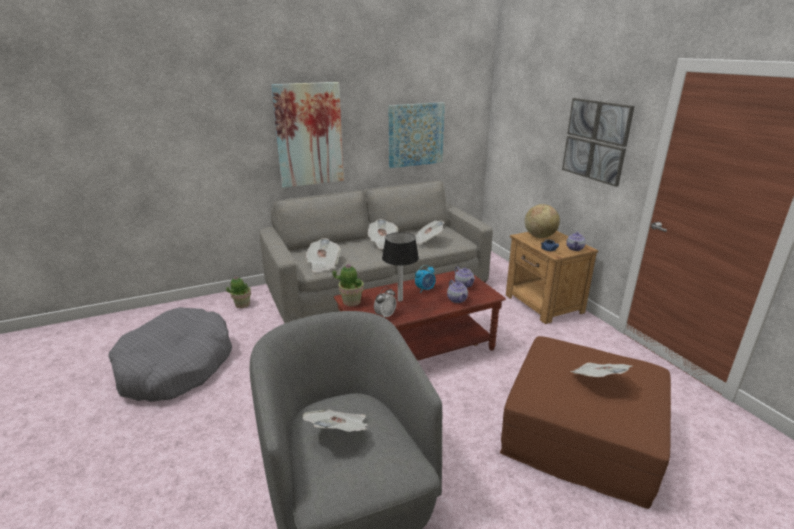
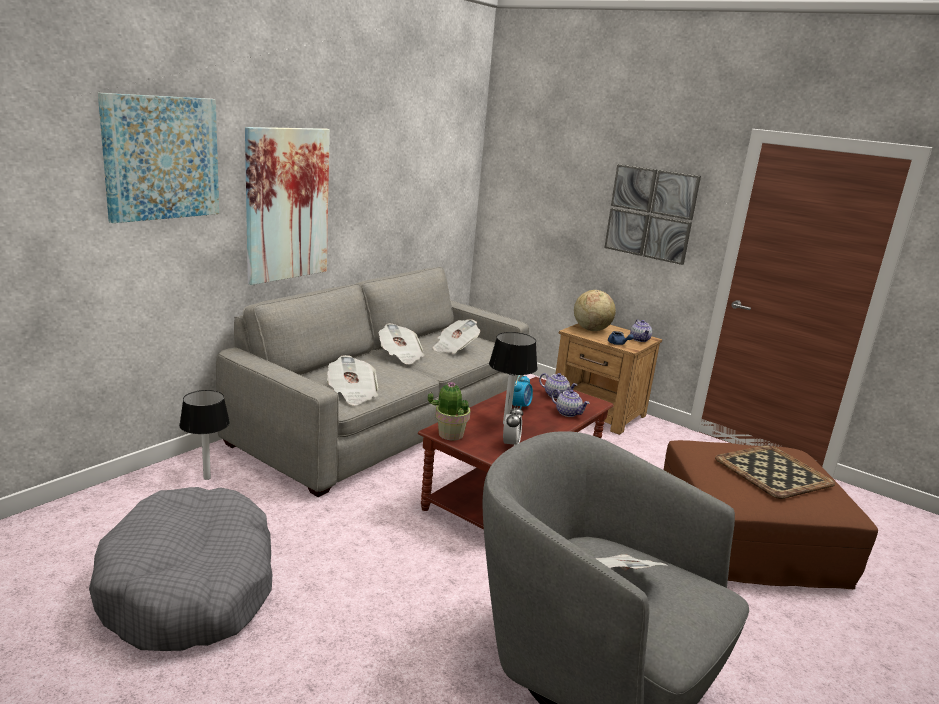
camera: 30 degrees left, 5 degrees down
potted plant [226,277,251,308] -> table lamp [179,390,230,480]
picture [389,102,445,168] -> picture moved to [98,93,219,223]
newspaper [570,363,632,377] -> tray [715,445,835,499]

